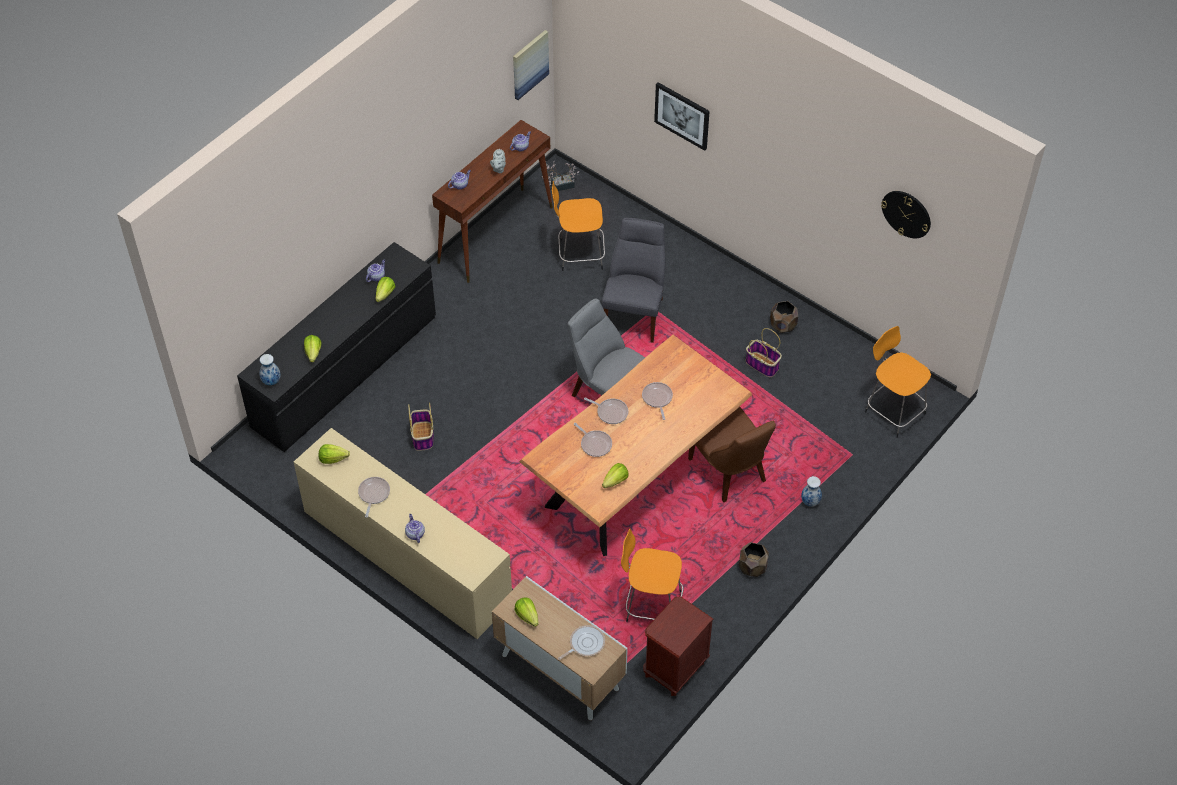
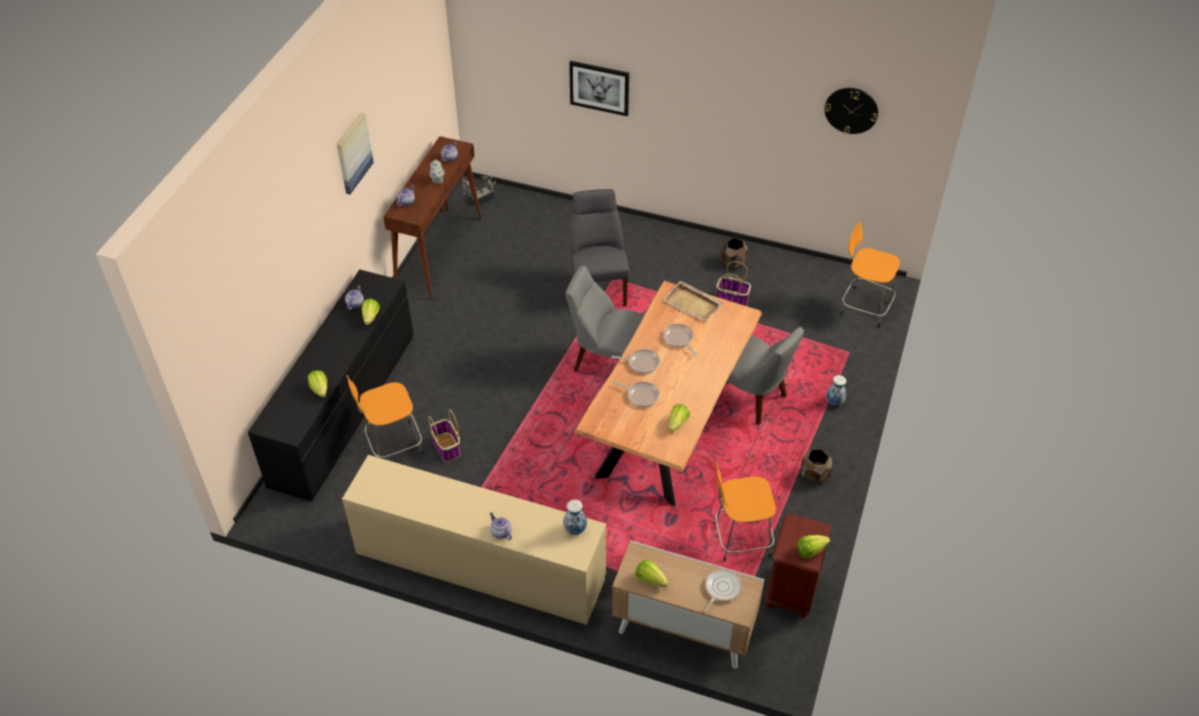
camera: 20 degrees left, 5 degrees down
vase [259,354,281,385] -> vase moved to [563,500,587,535]
lettuce [319,444,350,464] -> lettuce moved to [797,535,830,558]
frying pan [358,477,390,518] -> none
picture [513,30,549,100] -> picture moved to [337,113,374,194]
orange stool [552,181,605,271] -> orange stool moved to [346,375,423,458]
brown chair [688,407,776,502] -> grey chair [727,327,804,425]
none -> beige tray [662,281,724,322]

